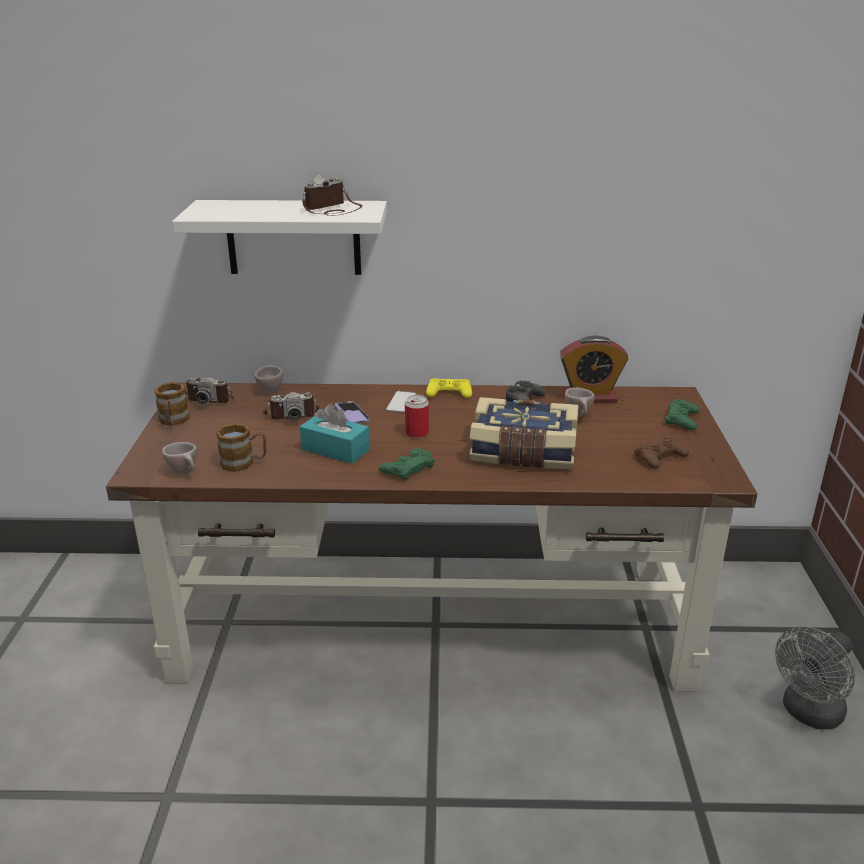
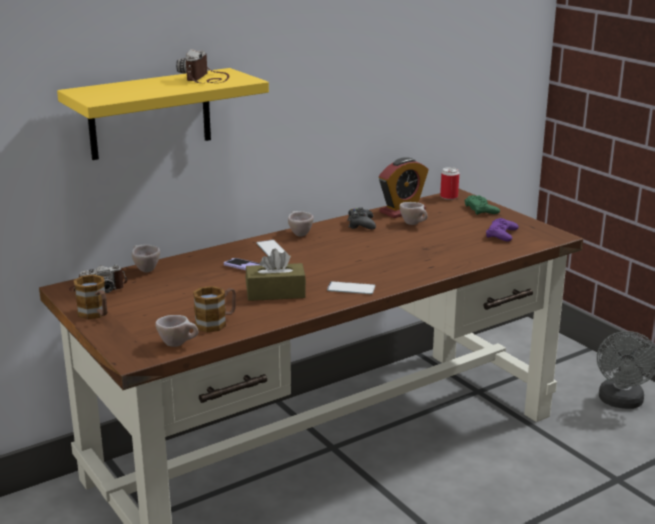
camera: 35 degrees left, 5 degrees down
white shelf [172,200,387,275] -> yellow shelf [57,68,269,160]
camera [263,392,319,420] -> none
turquoise tissue box [300,404,370,464] -> brown tissue box [246,249,306,301]
green game controller [379,448,435,481] -> phone [327,281,375,294]
can [405,395,429,438] -> can moved to [440,167,459,200]
yellow game controller [426,378,472,398] -> beige cup [288,211,314,237]
book [469,397,579,469] -> none
brown game controller [634,436,689,468] -> purple game controller [486,218,519,241]

